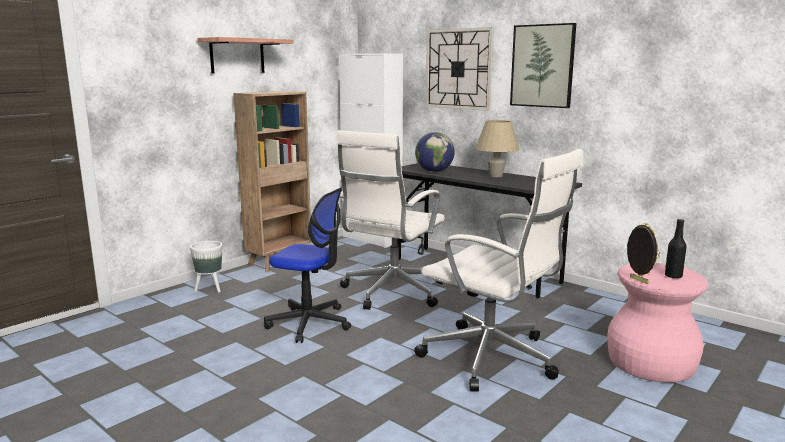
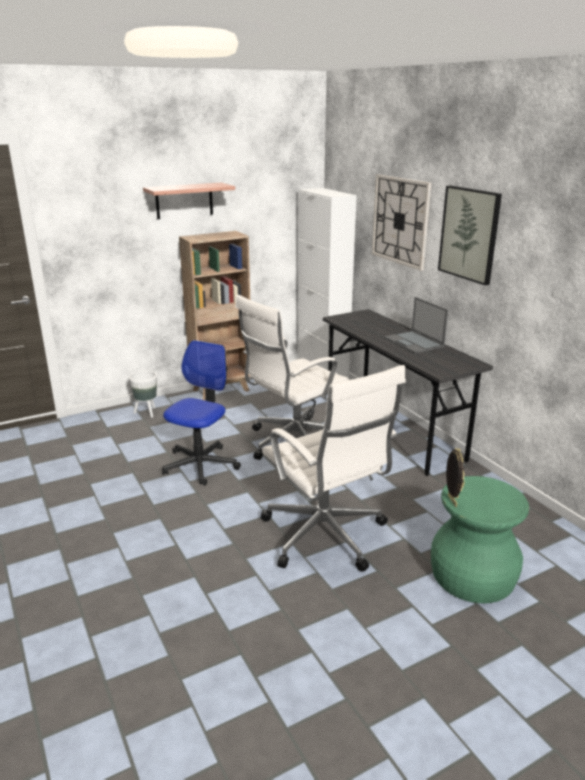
camera: 20 degrees right, 10 degrees up
office chair [264,187,351,343] -> office chair turned 105 degrees counterclockwise [162,340,241,486]
globe [415,132,455,172] -> none
beige table lamp [475,120,519,177] -> laptop [384,297,448,353]
pink stool [607,263,708,382] -> green stool [431,476,529,603]
black bottle [665,219,687,279] -> none

